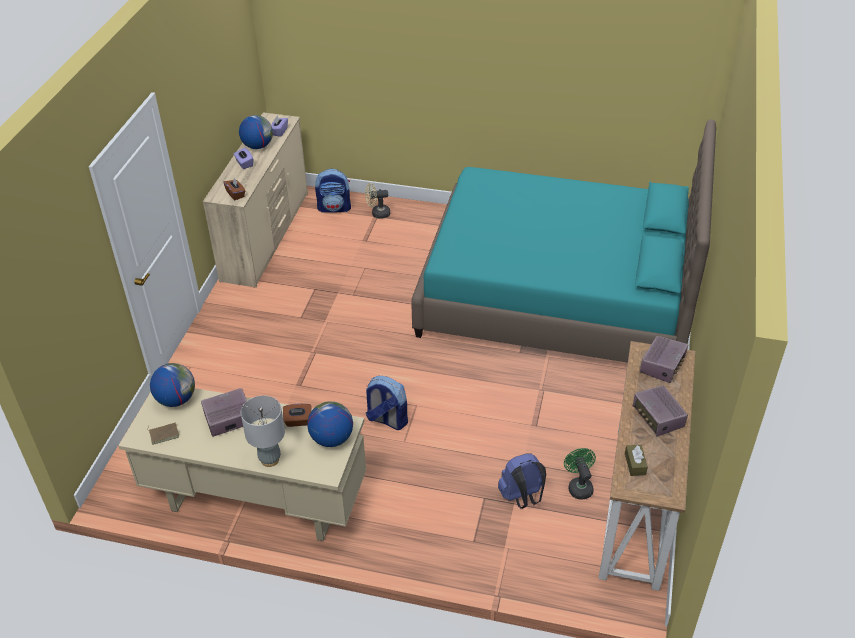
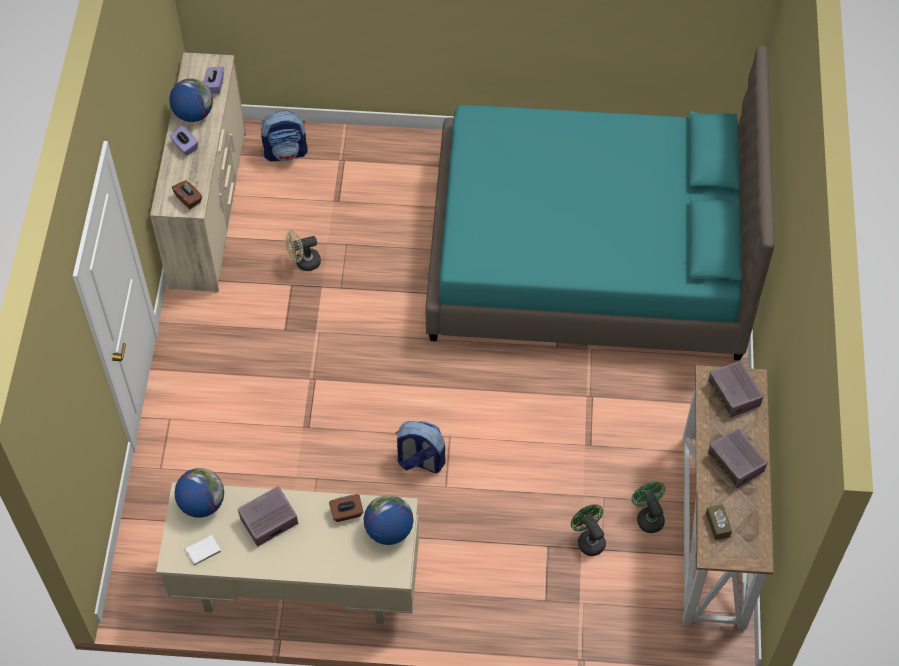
camera: 10 degrees left, 15 degrees up
brown book [148,422,179,445] -> white book [182,535,221,566]
grey table lamp [241,396,285,467] -> none
beige fan [365,183,390,219] -> beige fan moved to [285,230,321,271]
blue backpack [498,453,546,509] -> green fan [571,504,606,556]
radio [640,336,688,383] -> radio turned 135 degrees clockwise [708,361,764,417]

